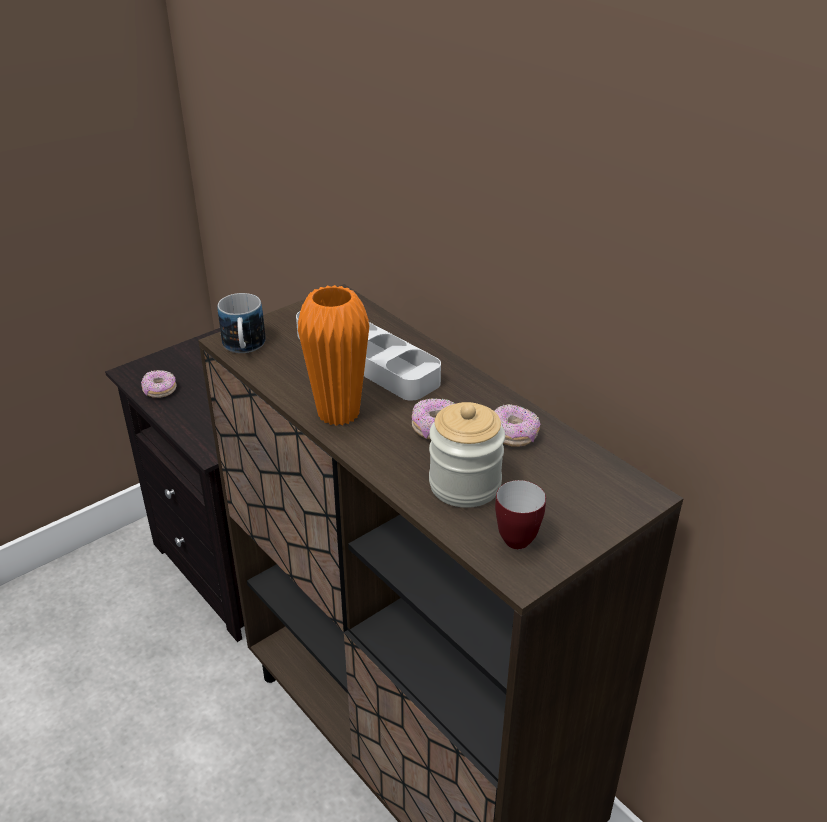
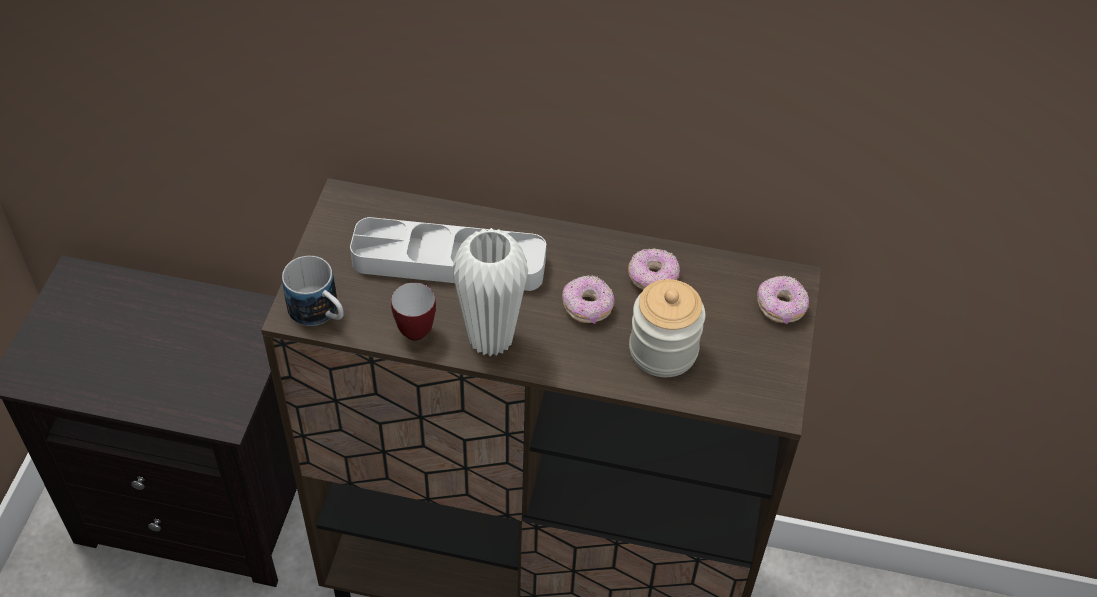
camera: 40 degrees left, 15 degrees up
donut [141,370,176,398] -> donut moved to [757,276,809,324]
orange vase [298,285,369,426] -> white vase [452,228,528,356]
mug [495,480,546,549] -> mug moved to [391,282,436,341]

